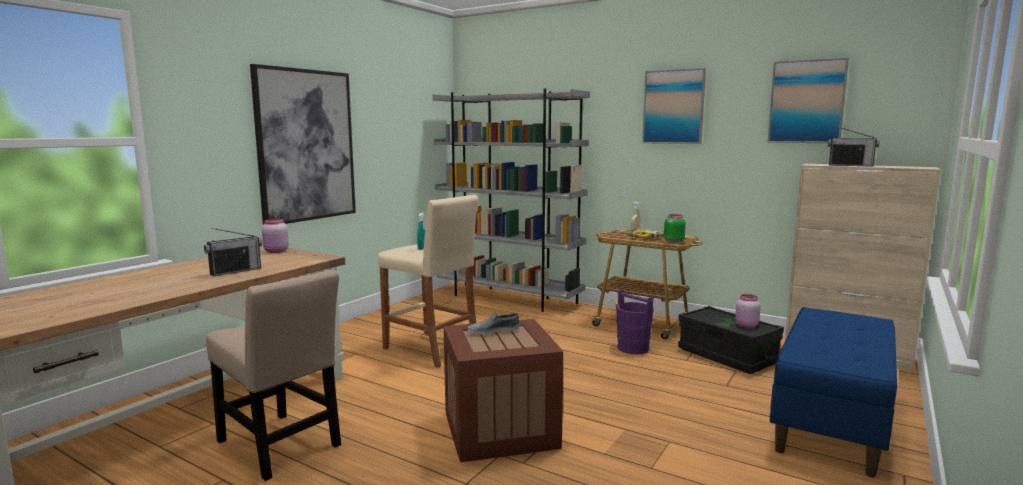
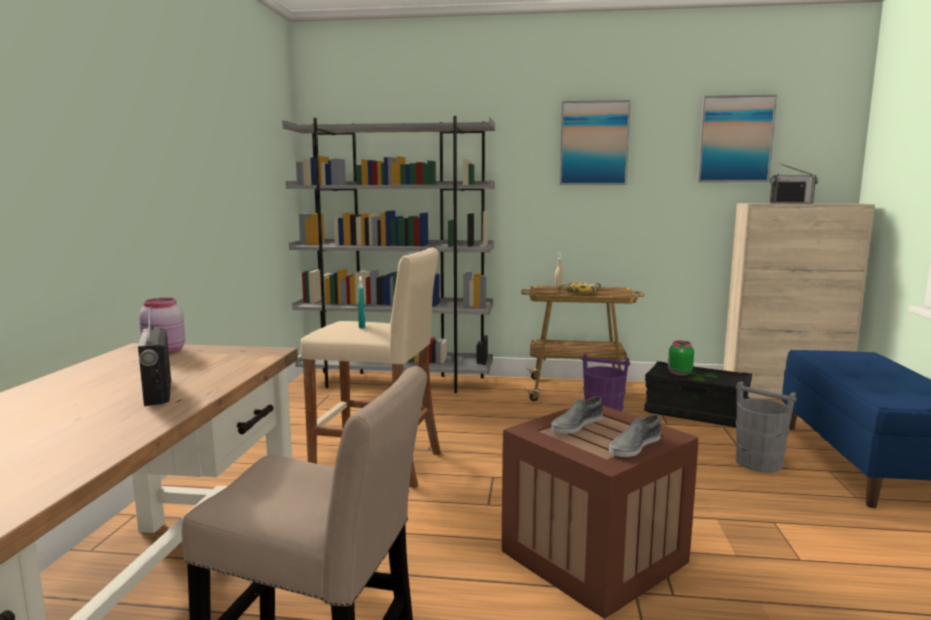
camera: 25 degrees left, 0 degrees up
radio [204,228,262,276] -> radio turned 135 degrees clockwise [138,306,171,406]
picture [250,64,356,225] -> none
green jar [664,214,686,243] -> green jar moved to [668,341,694,376]
pink jar [735,294,761,328] -> none
none -> grey shoe [609,414,661,457]
none -> grey bucket [736,381,796,473]

